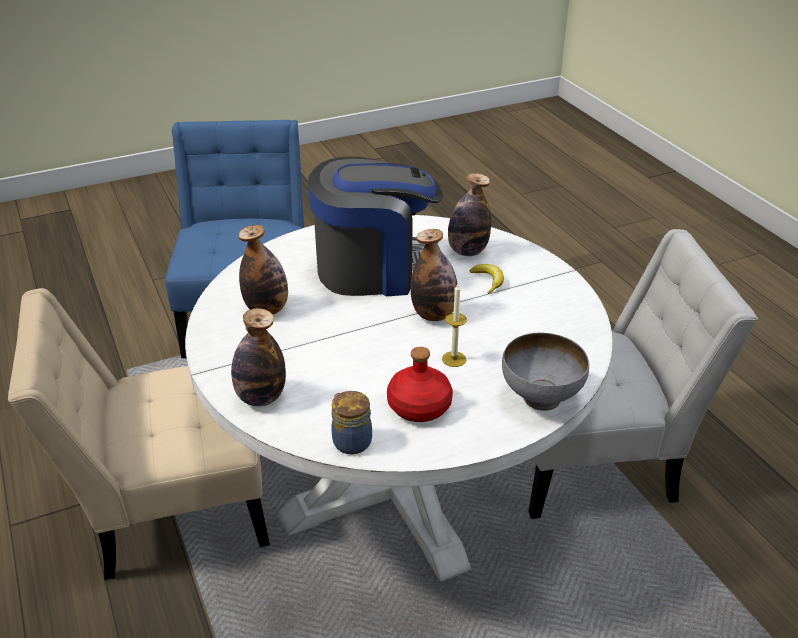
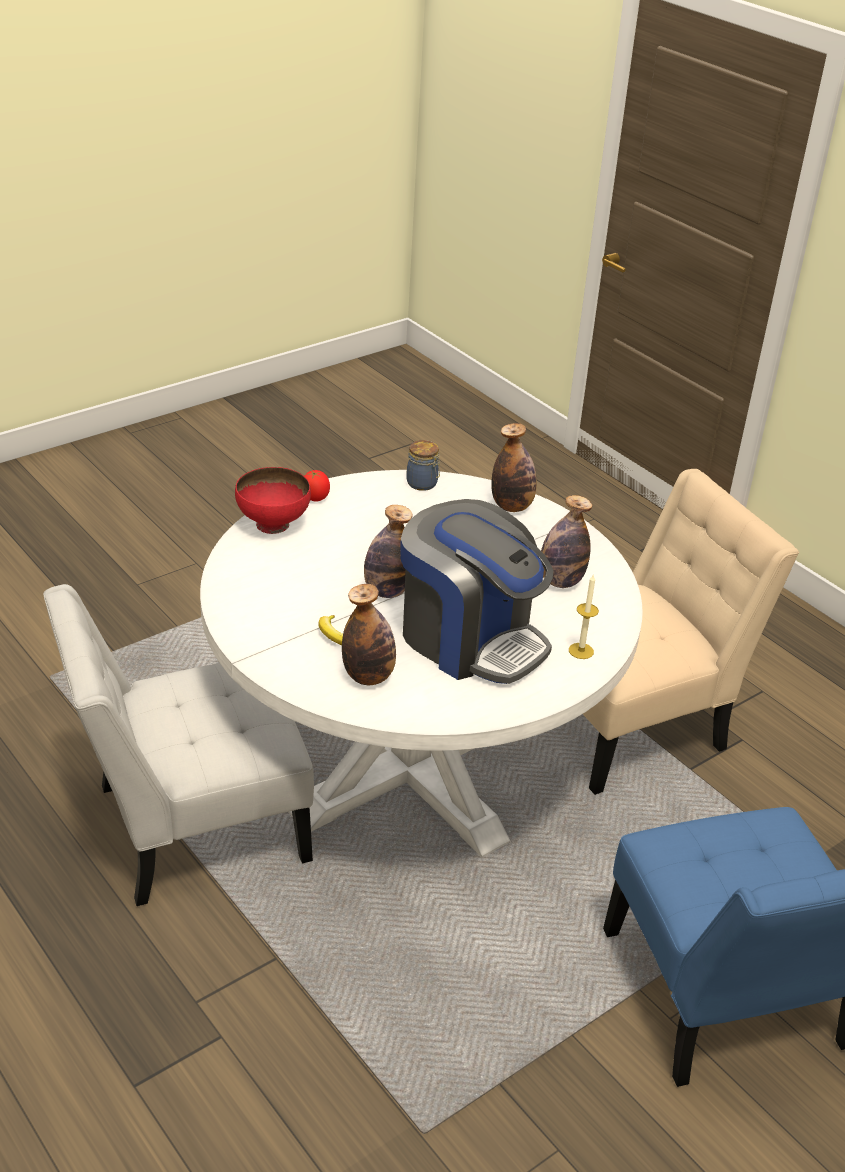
camera: 165 degrees right, 0 degrees up
coffee machine [308,156,443,296] -> coffee machine turned 120 degrees counterclockwise [400,499,554,684]
red bottle [387,347,453,422] -> none
candle [442,284,467,367] -> candle moved to [569,574,599,659]
grey bowl [502,332,589,411] -> red bowl [235,467,311,534]
none -> tomato [305,470,330,502]

